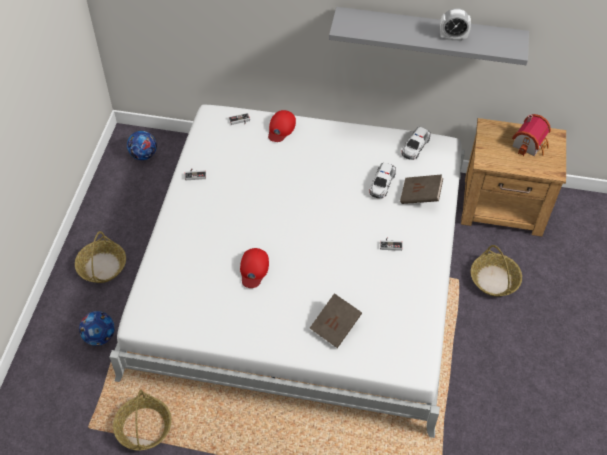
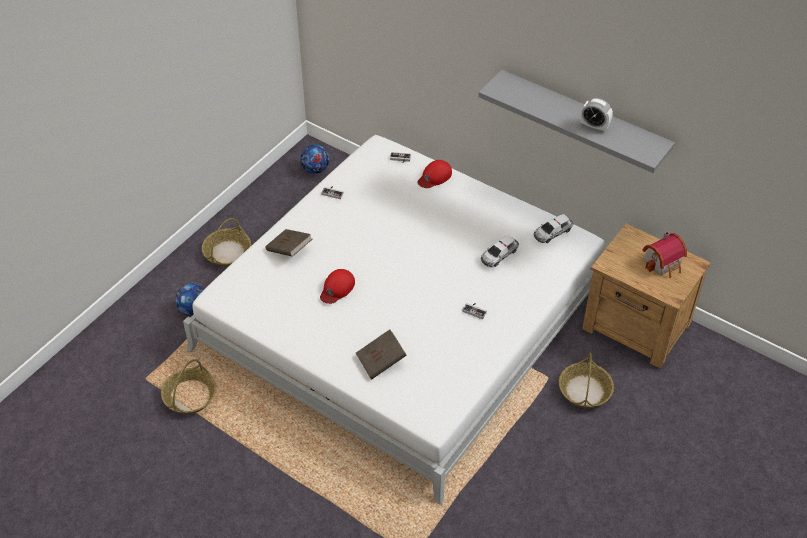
camera: 25 degrees right, 5 degrees down
brown book [400,174,443,204] -> brown book moved to [265,229,312,257]

